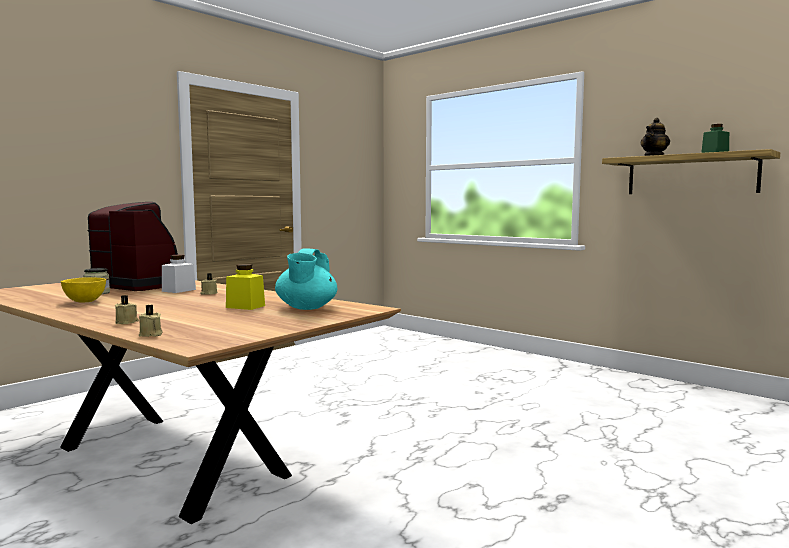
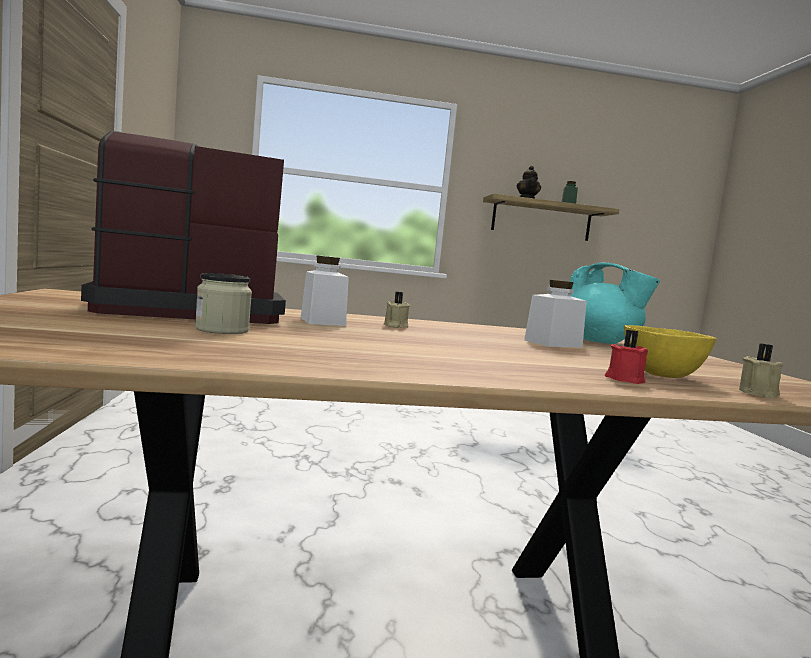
camera: 50 degrees left, 0 degrees up
yellow bowl [61,277,106,302] -> yellow bowl moved to [624,325,716,378]
beige candle [115,295,139,324] -> red candle [605,330,648,384]
yellow jar [226,264,265,310] -> white jar [524,280,587,348]

